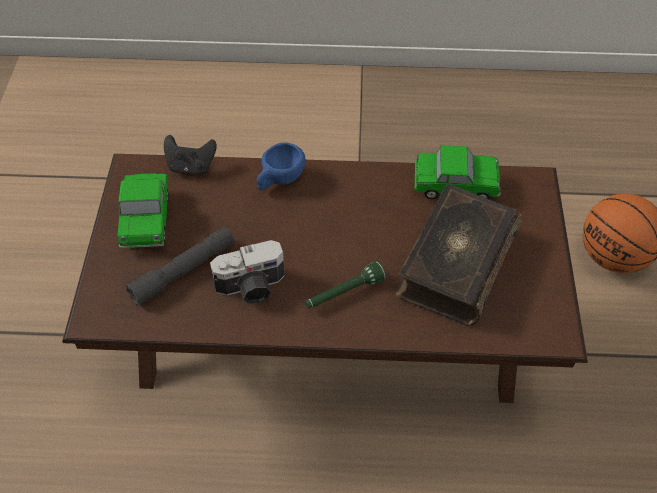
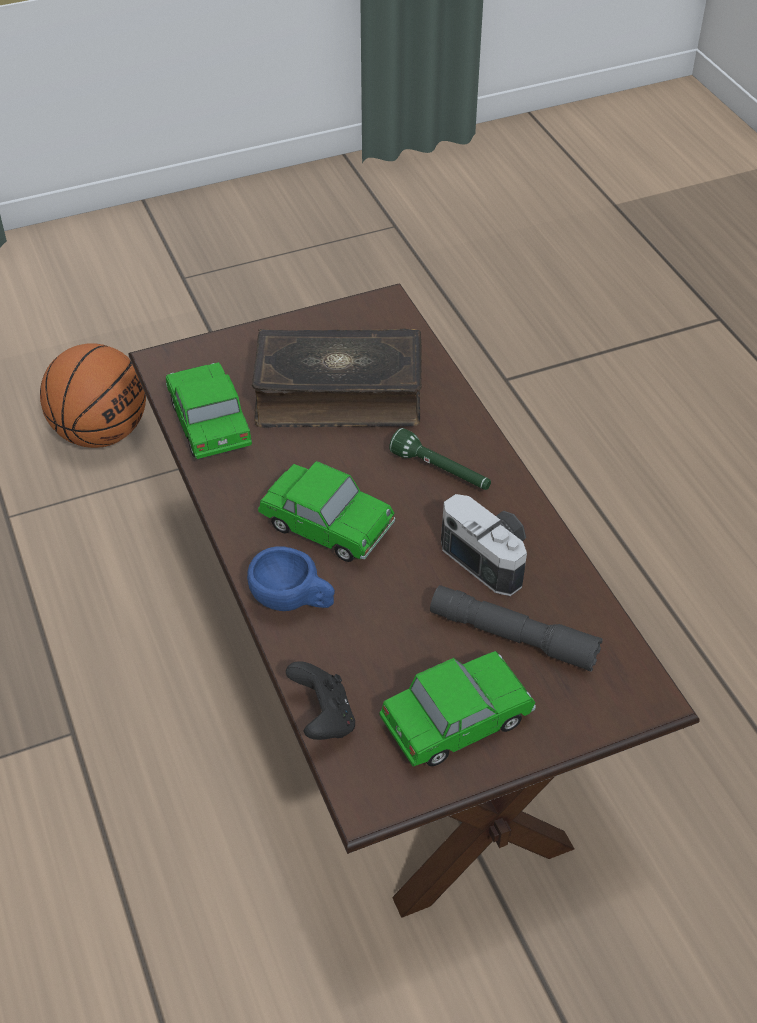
camera: 115 degrees left, 5 degrees down
none -> toy car [258,461,395,562]

